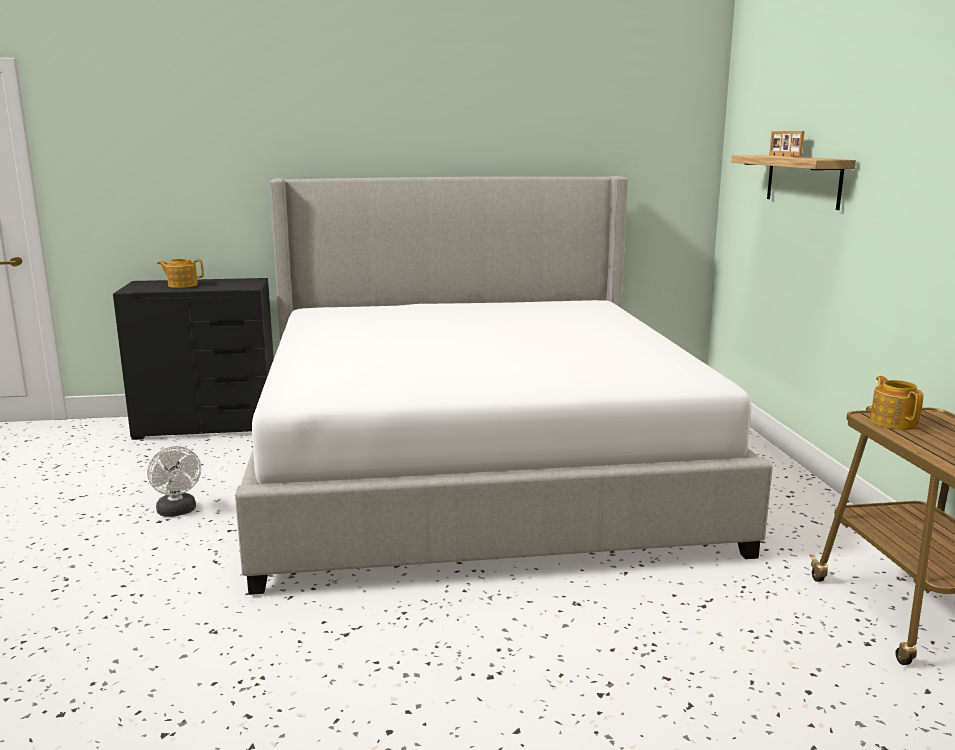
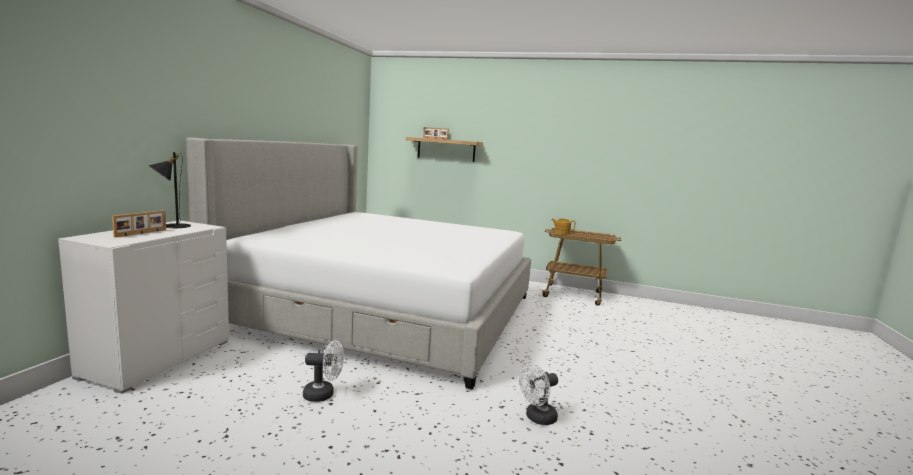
camera: 65 degrees left, 5 degrees down
black dresser [113,278,274,440] -> white dresser [58,220,229,394]
teapot [157,259,204,288] -> picture frame [112,210,166,238]
none -> black table lamp [149,152,191,228]
none -> white fan [519,363,558,425]

